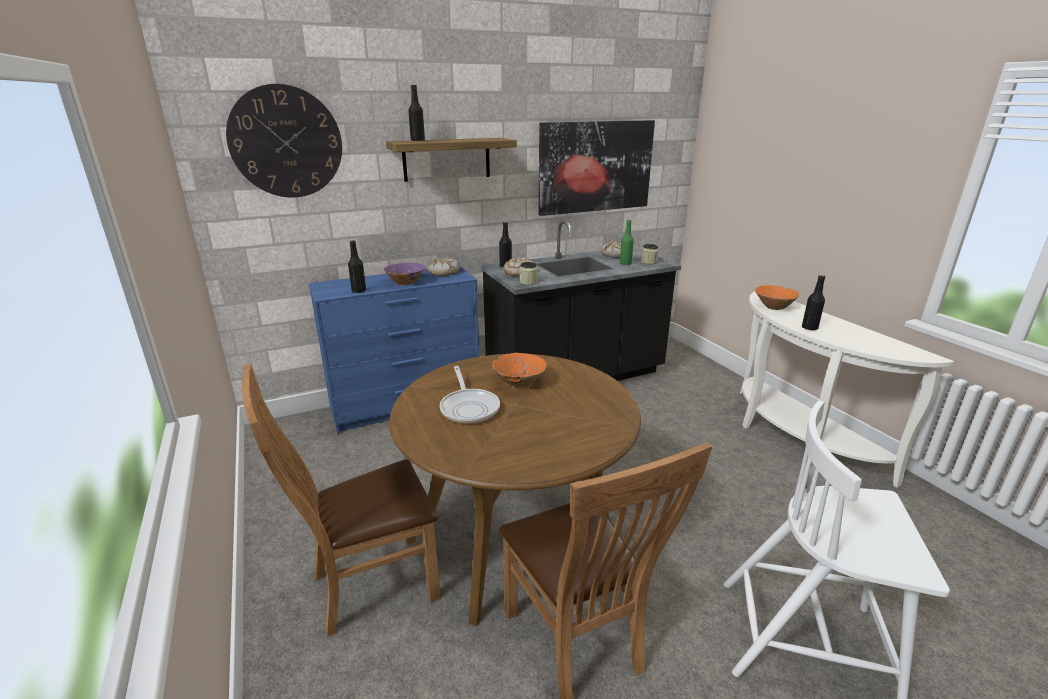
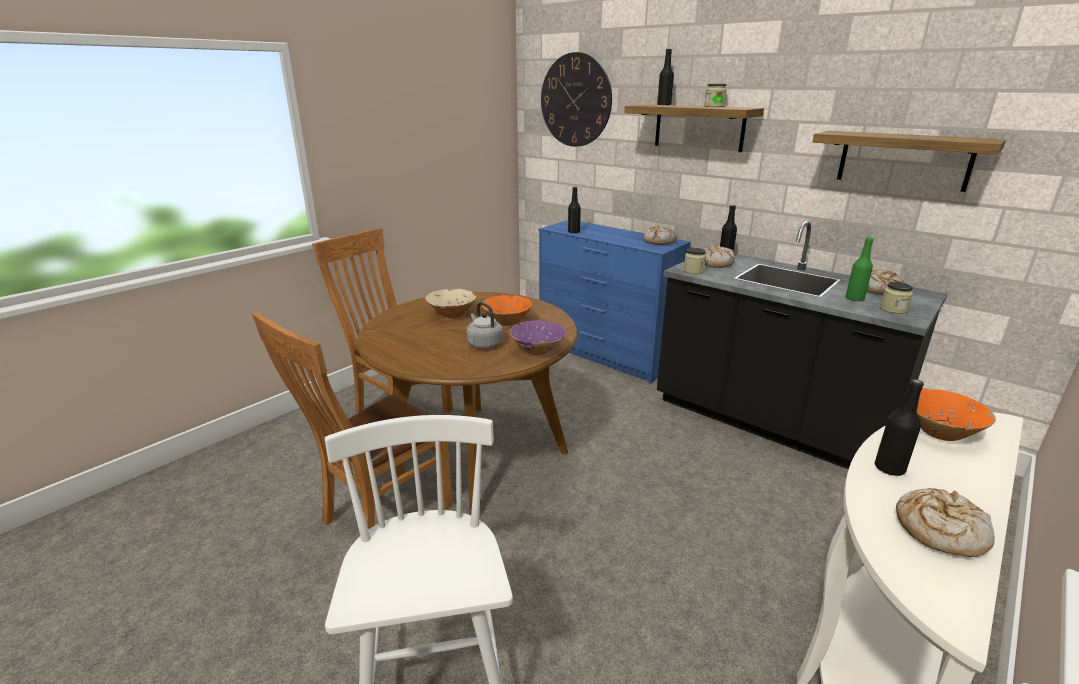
camera: 65 degrees right, 0 degrees up
purple bowl [384,263,426,285] -> purple bowl moved to [510,320,566,355]
frying pan [440,366,500,424] -> beige bowl [425,289,476,318]
picture [538,120,655,216] -> shelf [812,130,1006,192]
none -> grey kettle [467,302,503,349]
none -> jar [704,84,727,107]
none -> bread [896,488,995,557]

